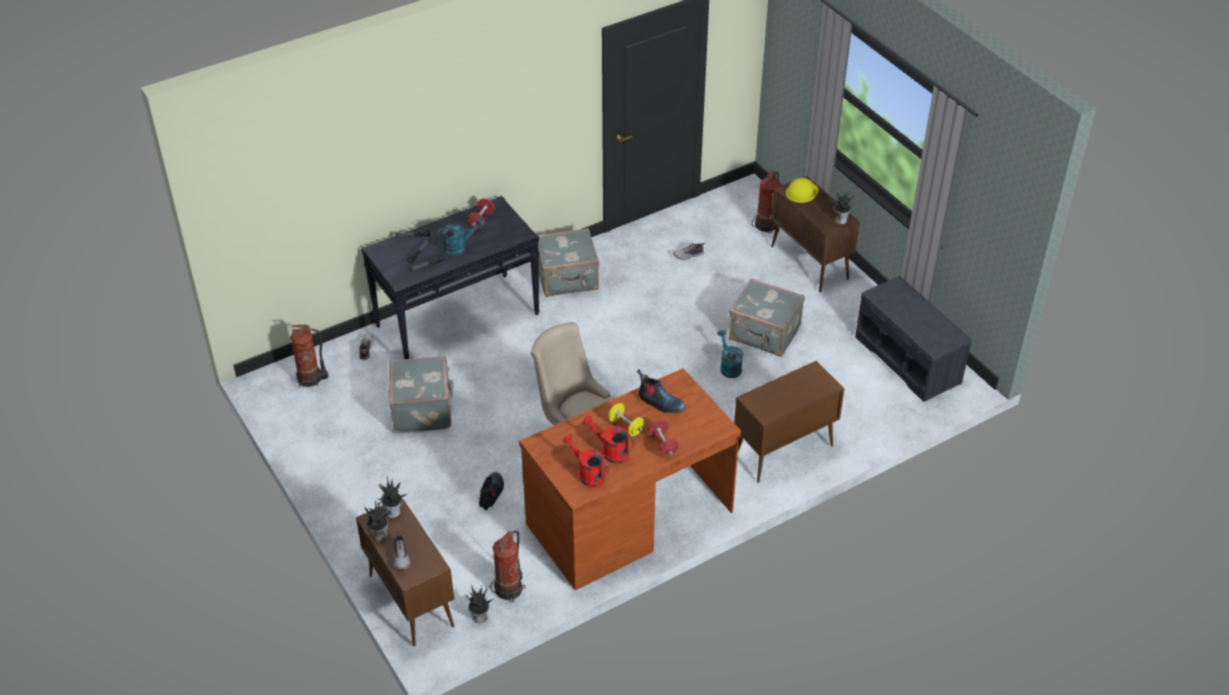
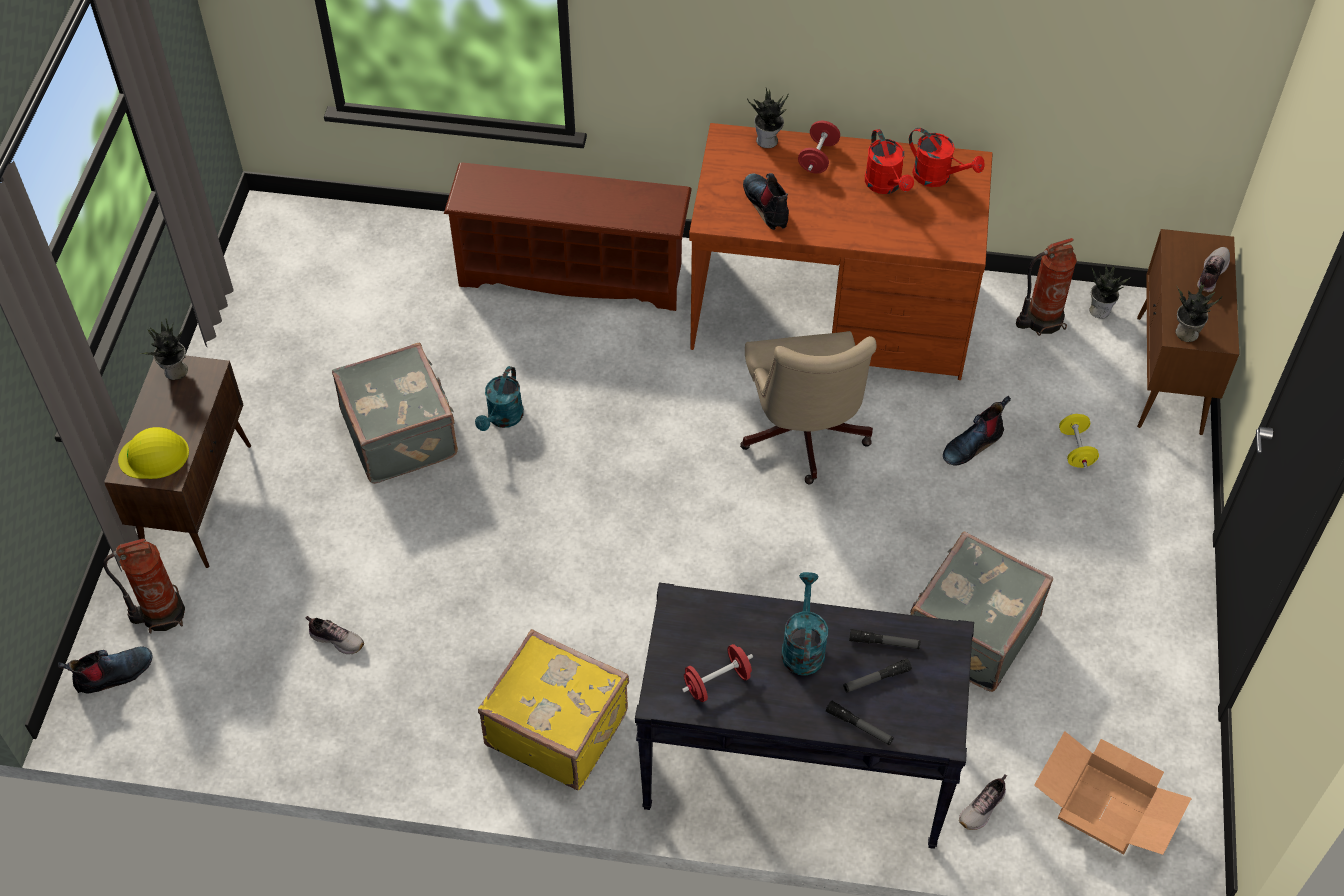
camera: 140 degrees left, 10 degrees up
fire extinguisher [290,325,328,387] -> cardboard box [1034,731,1192,855]
potted plant [362,501,392,542] -> potted plant moved to [747,88,788,148]
turquoise watering can [436,218,485,256] -> turquoise watering can turned 75 degrees clockwise [781,572,828,676]
grey suitcase [538,228,599,297] -> yellow suitcase [478,629,629,790]
red watering can [563,434,609,487] -> red watering can turned 45 degrees counterclockwise [909,128,985,187]
yellow dumbbell [608,403,644,437] -> yellow dumbbell moved to [1059,414,1099,468]
brown cabinet [734,361,844,483] -> brown shoe rack [444,162,692,311]
grey bench [855,276,972,402] -> none
none -> boot [58,646,152,694]

